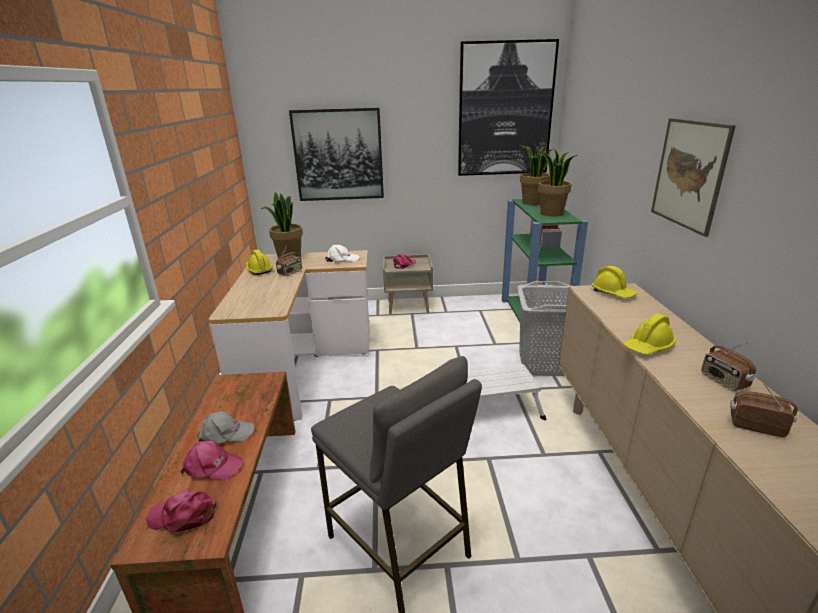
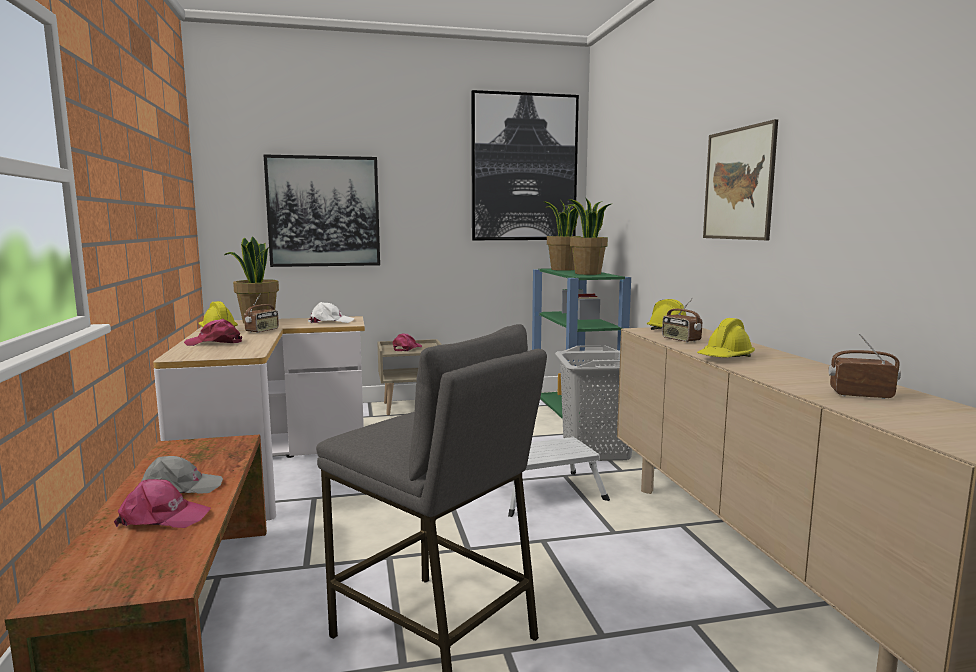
camera: 10 degrees left, 15 degrees down
pink cap [146,489,216,532] -> pink cap moved to [184,319,242,346]
radio [701,342,756,391] -> radio moved to [662,297,702,343]

